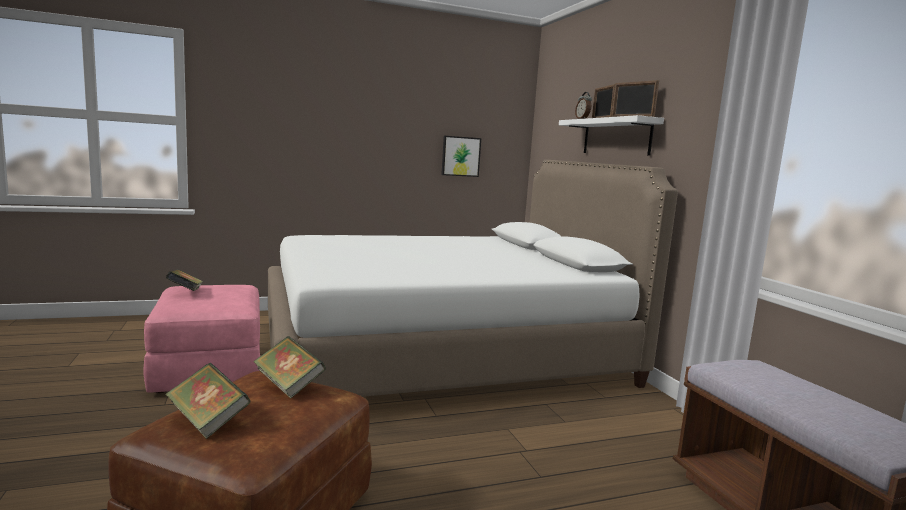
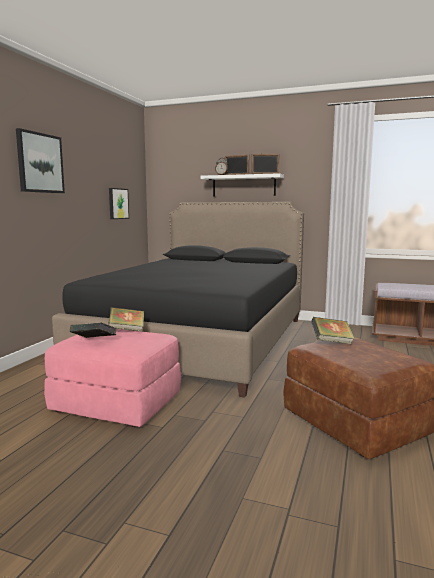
camera: 50 degrees left, 0 degrees up
book [165,363,251,439] -> book moved to [108,307,144,331]
white bed [268,160,678,397] -> black bed [52,202,304,397]
none -> picture [16,128,65,193]

